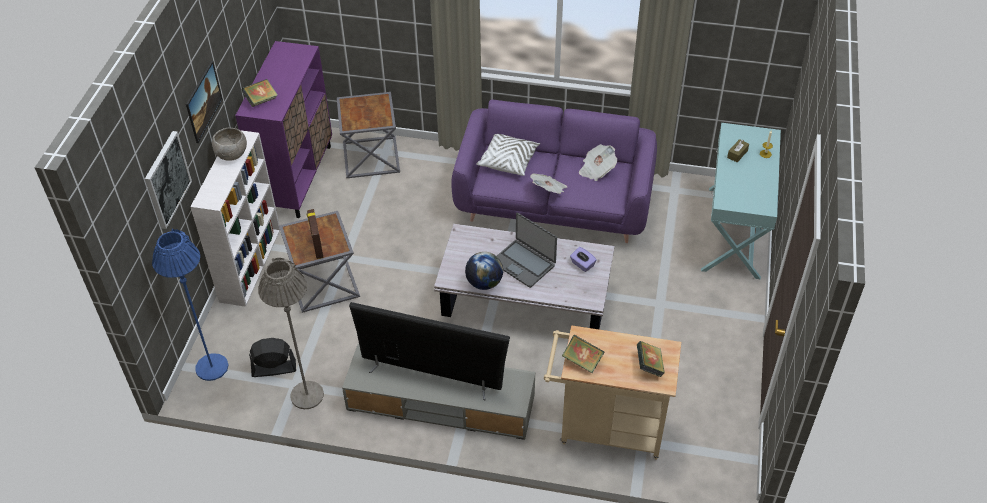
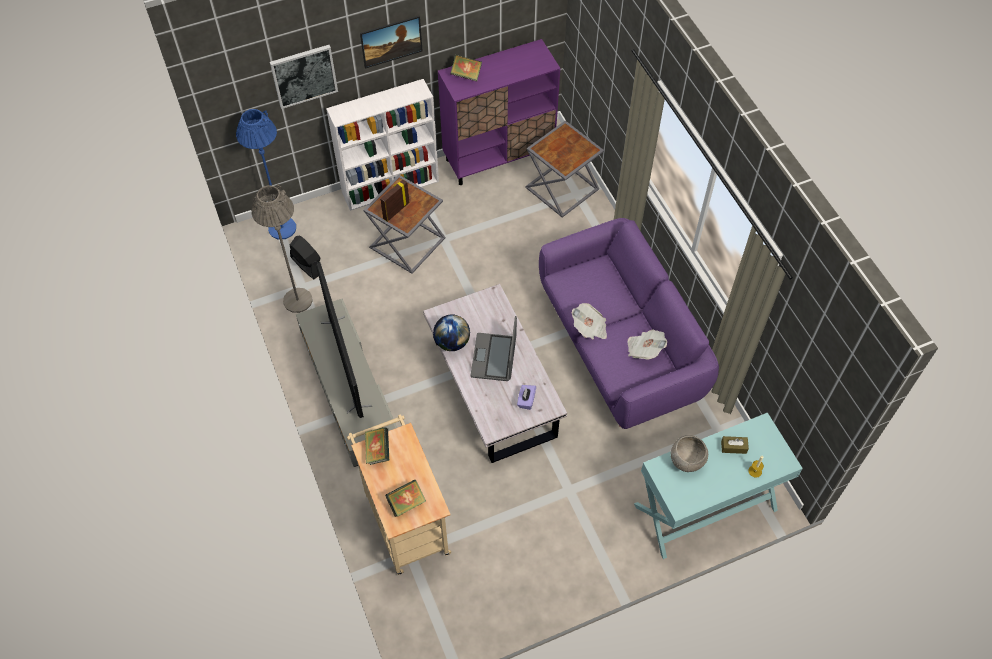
camera: 55 degrees right, 10 degrees up
grey bowl [212,128,247,161] -> grey bowl moved to [671,435,708,472]
white pillow [476,134,540,176] -> none

